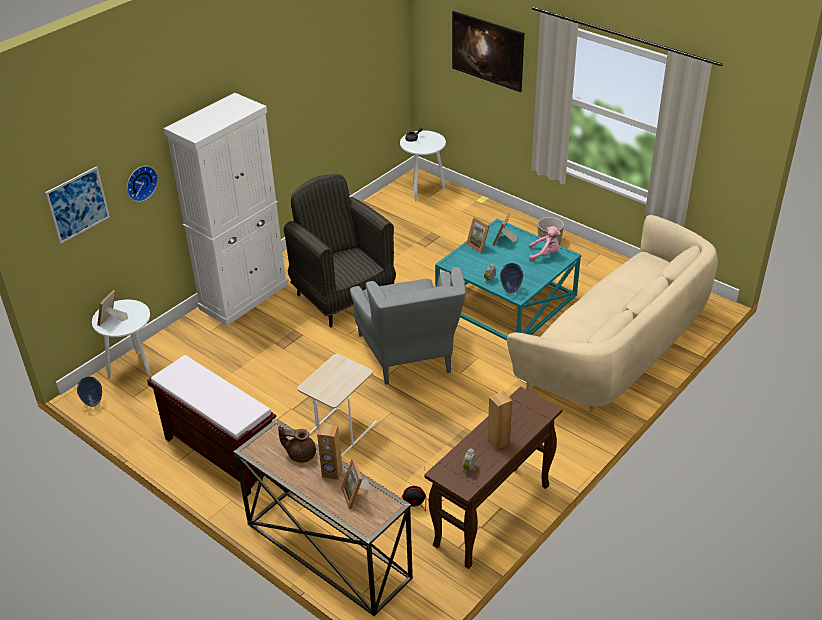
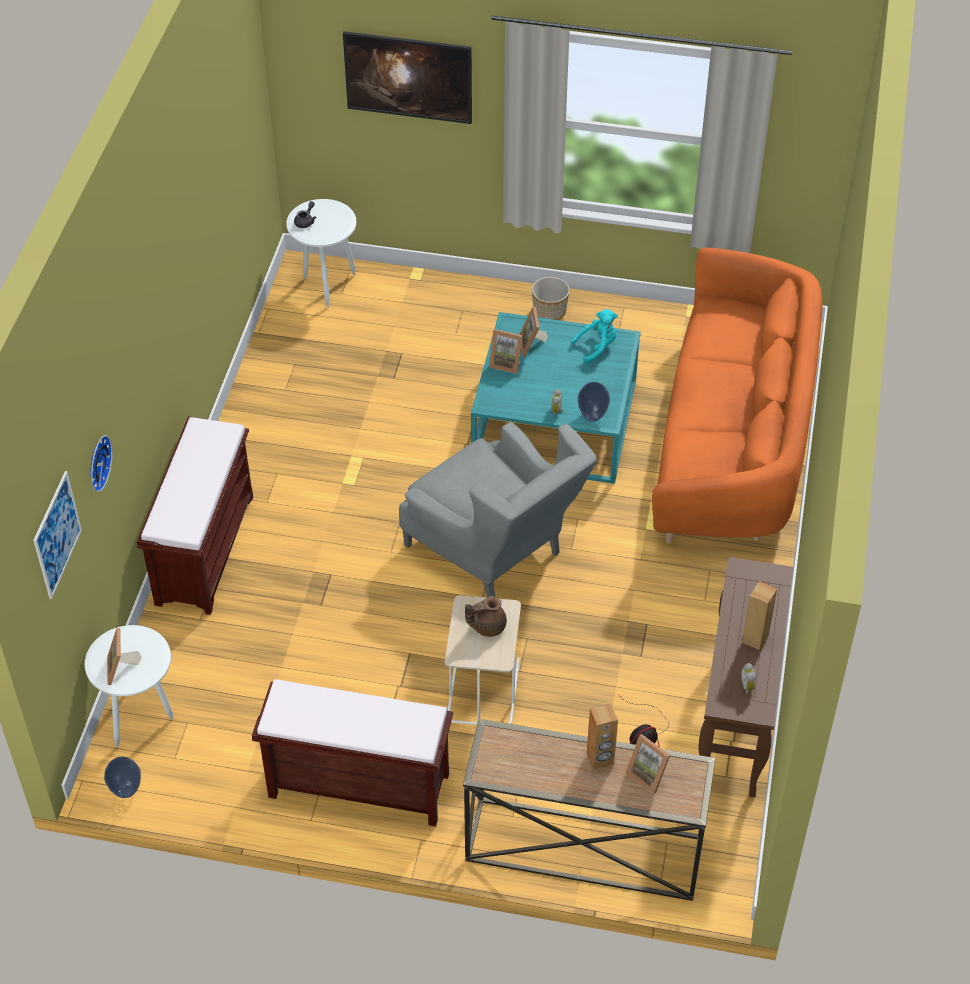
camera: 30 degrees left, 10 degrees up
white cabinet [164,93,288,326] -> brown bench [137,416,253,615]
brown teapot [278,426,316,463] -> brown teapot moved to [465,596,507,637]
grey armchair [284,174,396,327] -> none
beige sofa [507,215,718,412] -> orange sofa [652,248,823,544]
pink plush toy [529,226,561,261] -> turquoise plush toy [571,309,618,363]

